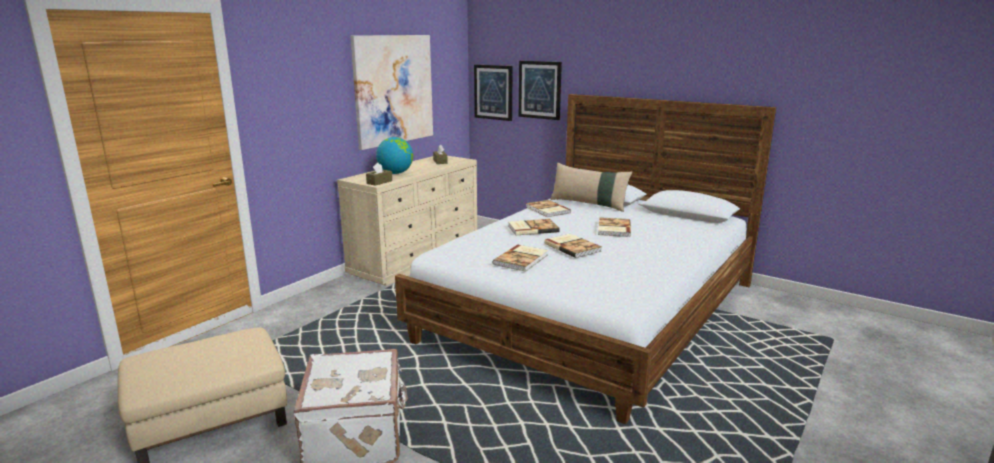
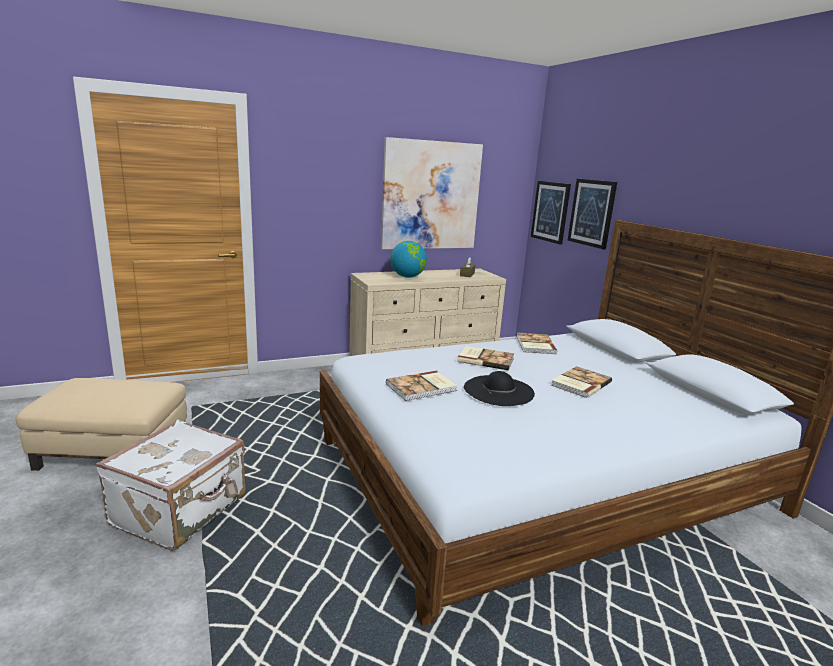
camera: 30 degrees right, 0 degrees up
brown tissue box [366,162,392,186] -> none
book [544,234,602,258] -> black hat [464,371,535,406]
beige pillow [550,162,632,212] -> none

